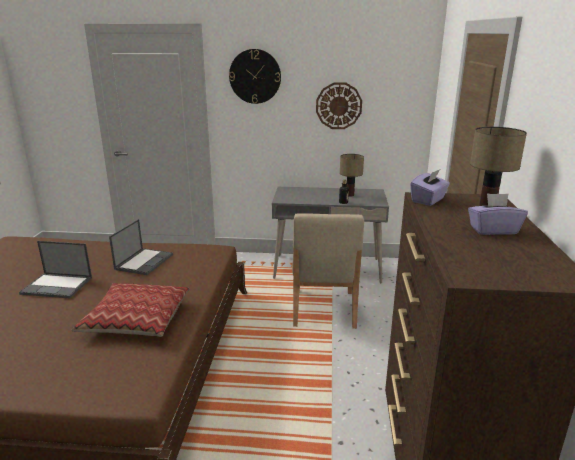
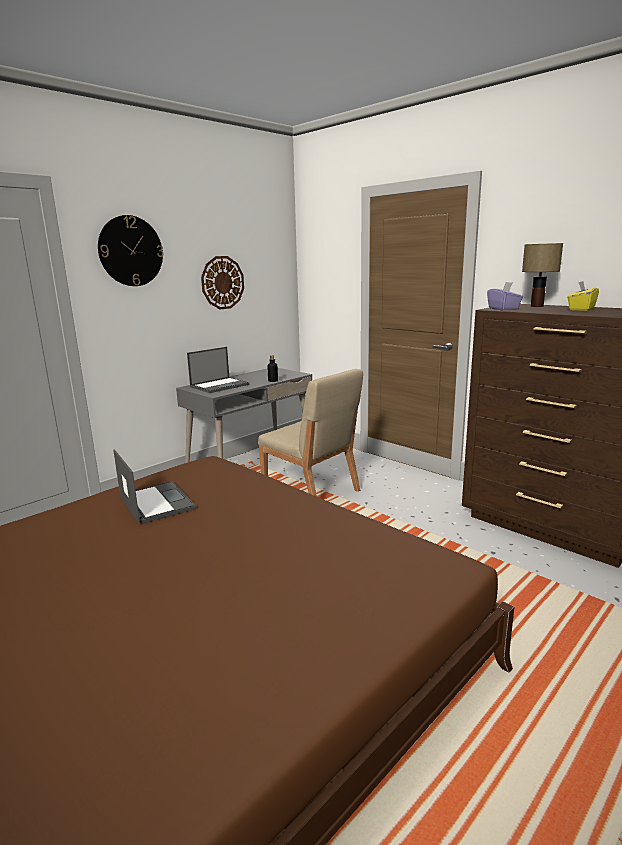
camera: 50 degrees left, 5 degrees down
laptop [19,241,92,298] -> laptop moved to [187,347,249,393]
pillow [72,283,190,337] -> none
table lamp [340,154,364,197] -> none
purple tissue box [468,193,528,235] -> yellow tissue box [567,281,599,311]

